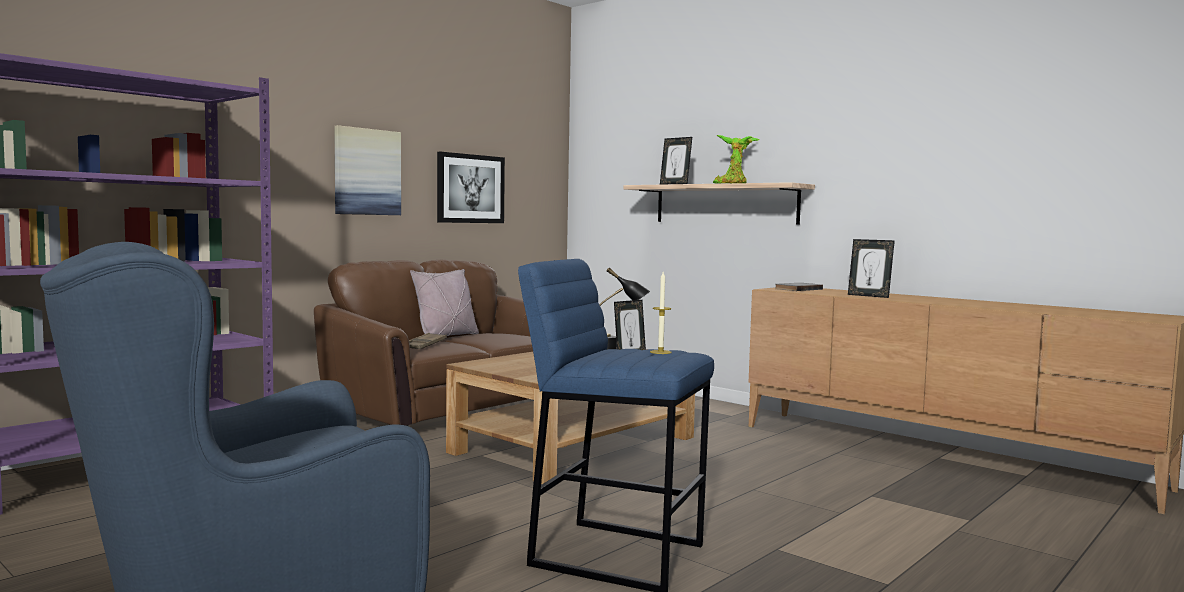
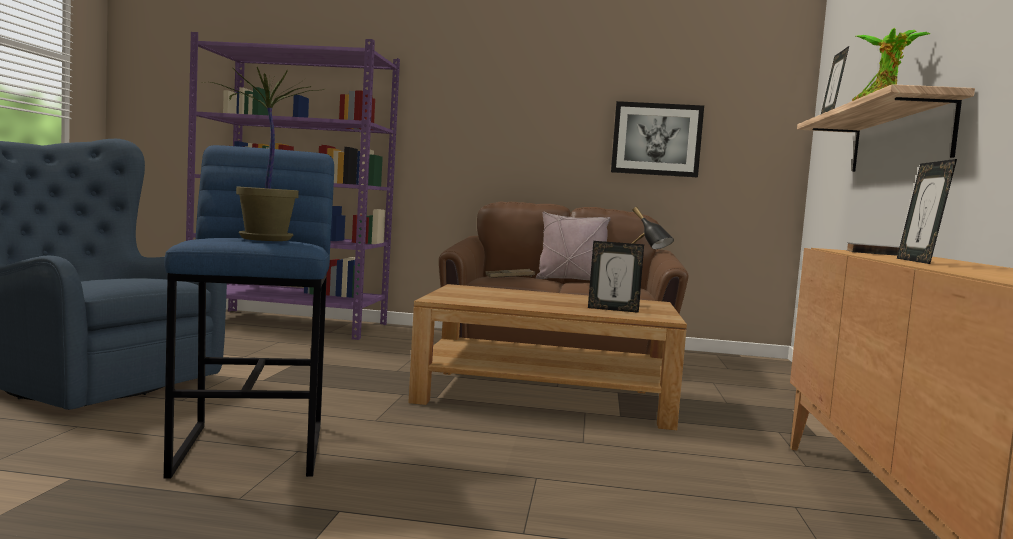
camera: 55 degrees right, 0 degrees up
picture [334,125,401,215] -> none
candle [650,272,672,354] -> potted plant [211,67,324,241]

